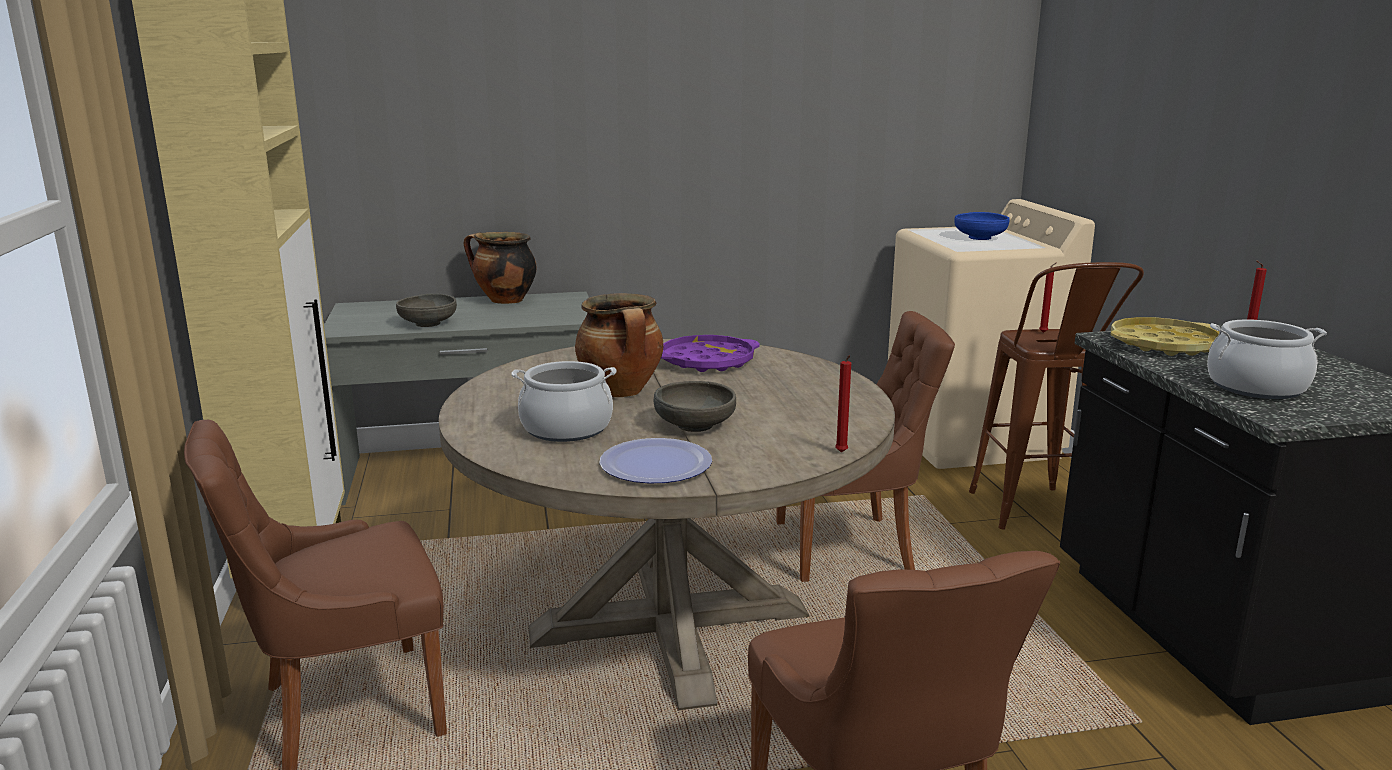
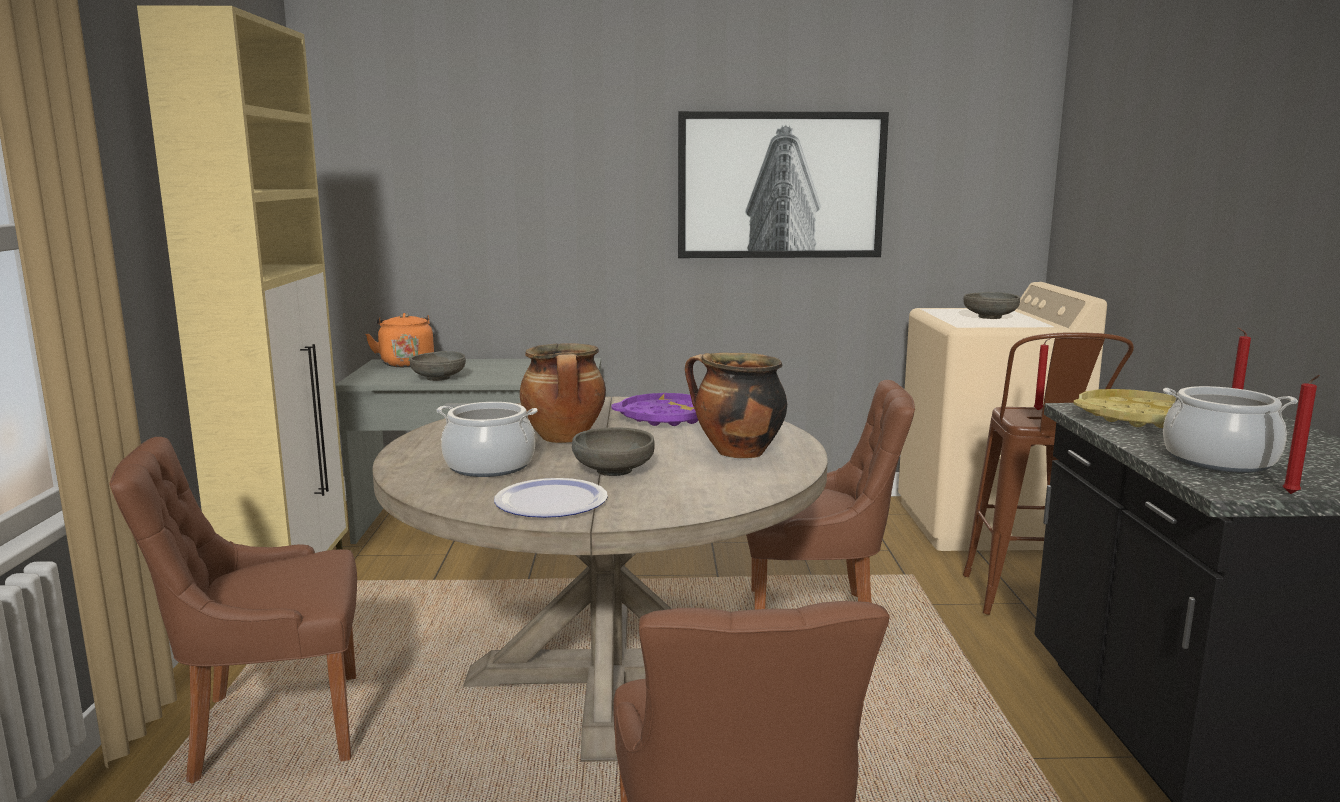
camera: 10 degrees right, 5 degrees down
cooking pot [464,232,537,304] -> cooking pot moved to [685,353,787,458]
red candle [835,355,851,453] -> red candle moved to [1283,375,1320,494]
blue bowl [954,212,1010,240] -> grey bowl [963,292,1020,319]
none -> orange kettle [366,313,434,367]
none -> picture [678,111,889,258]

